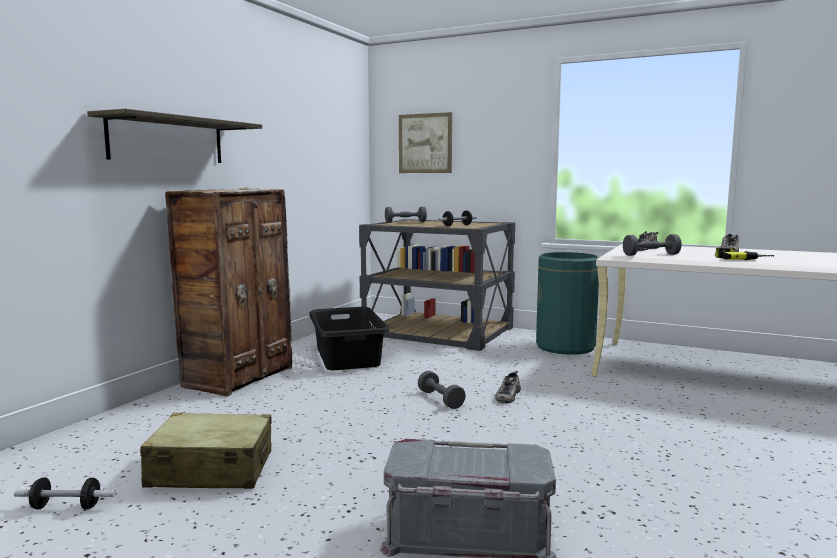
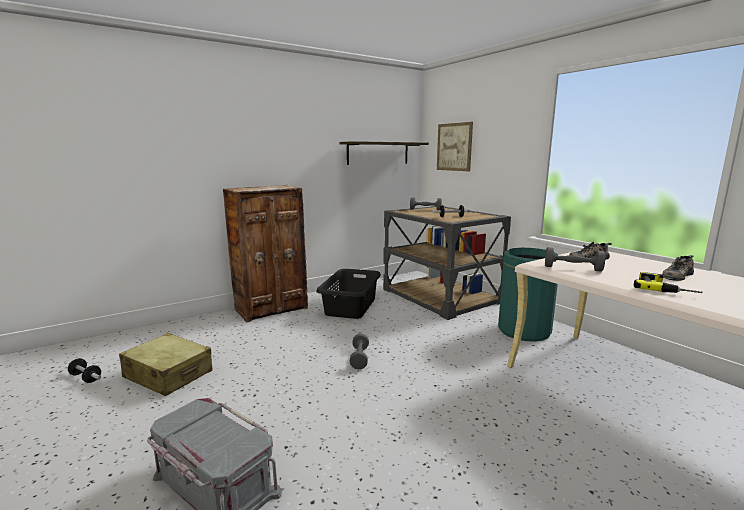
camera: 30 degrees right, 5 degrees up
shelf [87,109,262,163] -> shelf moved to [339,141,429,165]
shoe [495,371,521,403] -> none

